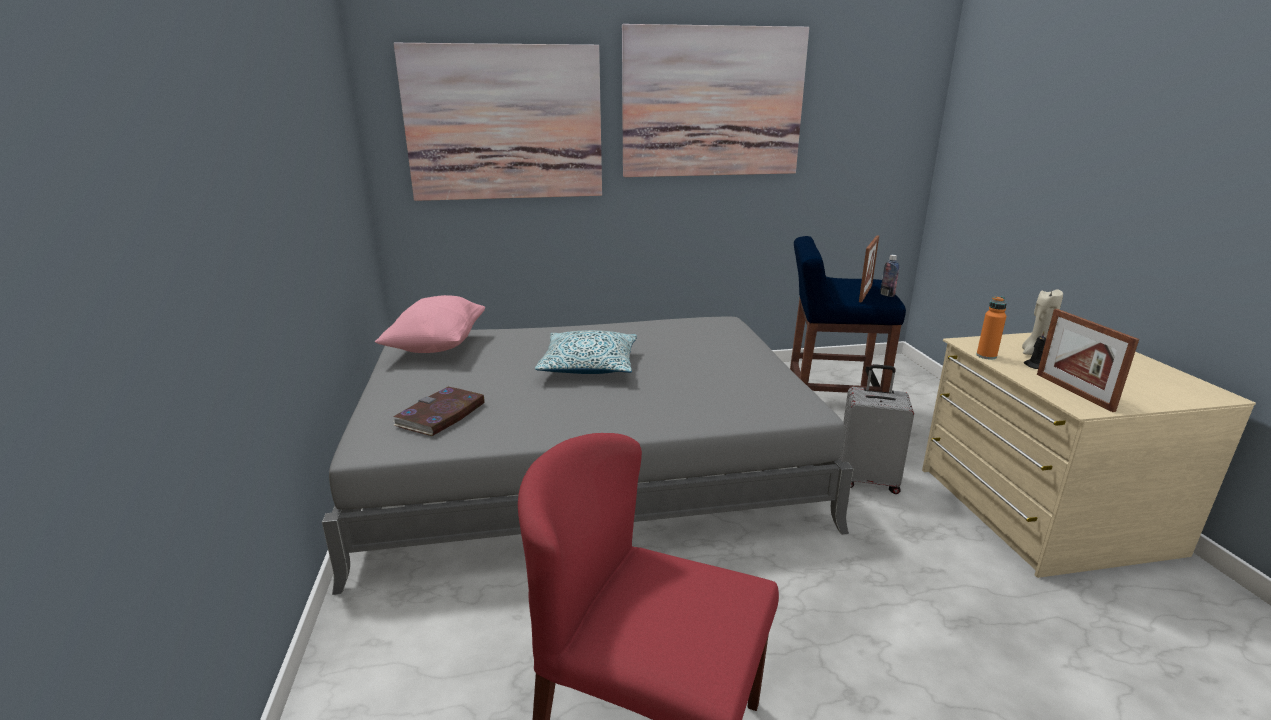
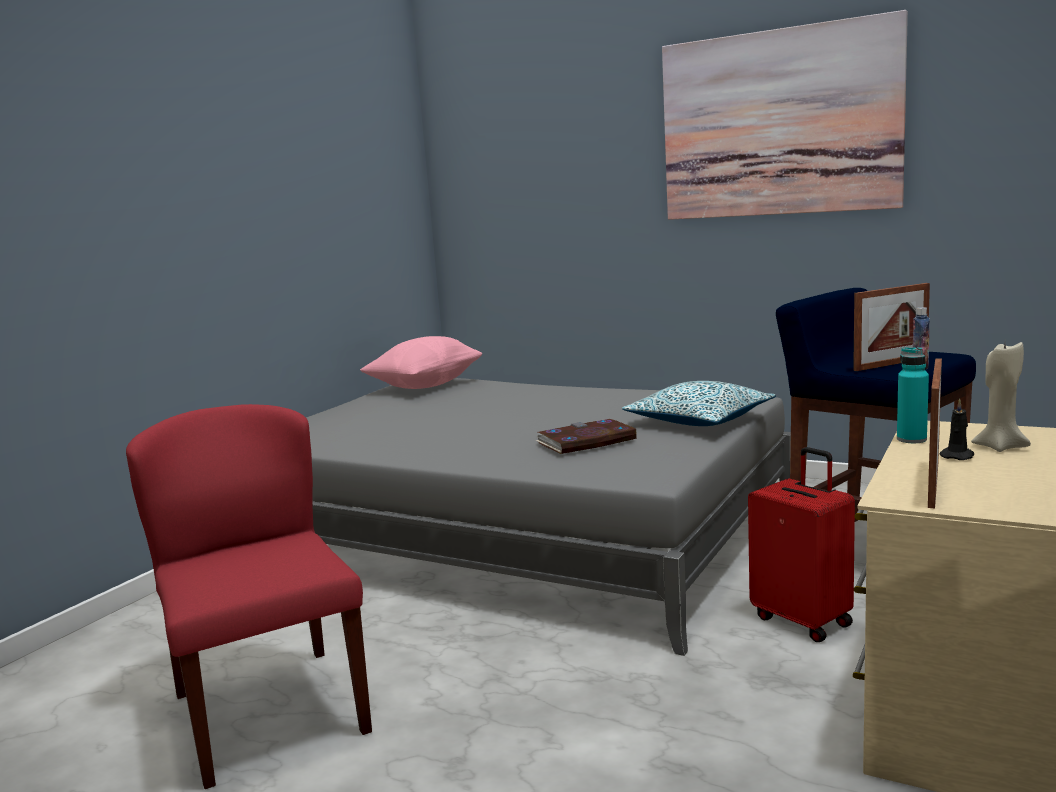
camera: 40 degrees right, 10 degrees down
book [393,387,484,436] -> book moved to [536,419,637,454]
picture [394,43,602,201] -> none
pillow [535,330,637,374] -> pillow moved to [622,381,776,426]
grey suitcase [839,364,914,494] -> red suitcase [748,447,855,642]
orange bottle [976,296,1007,360] -> turquoise bottle [897,347,929,443]

